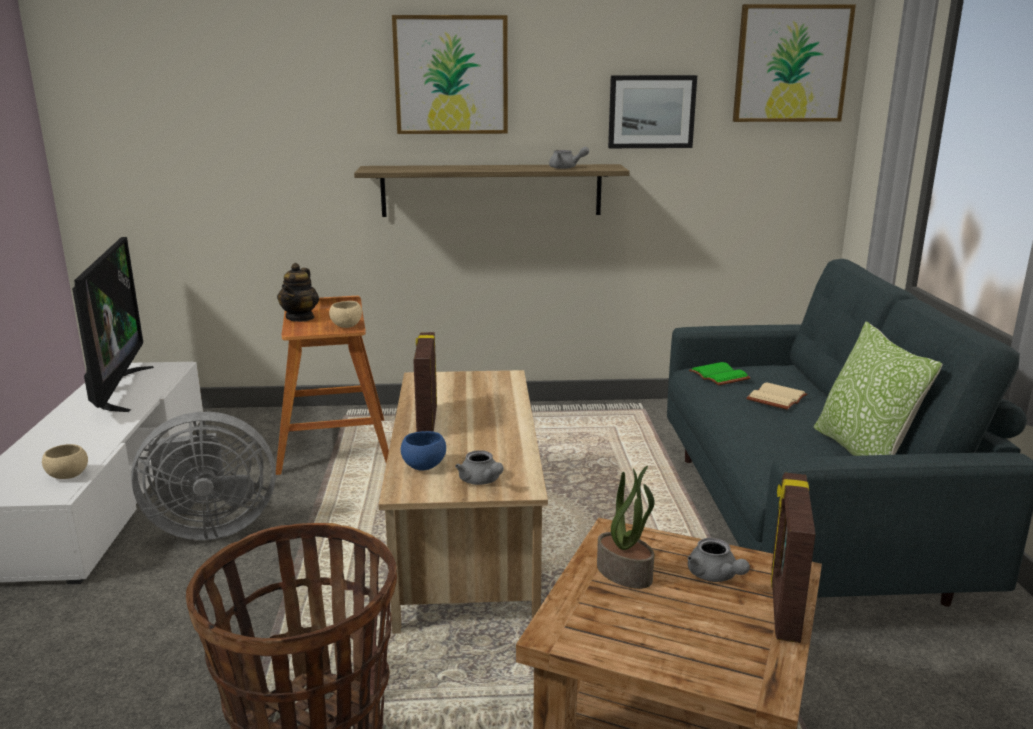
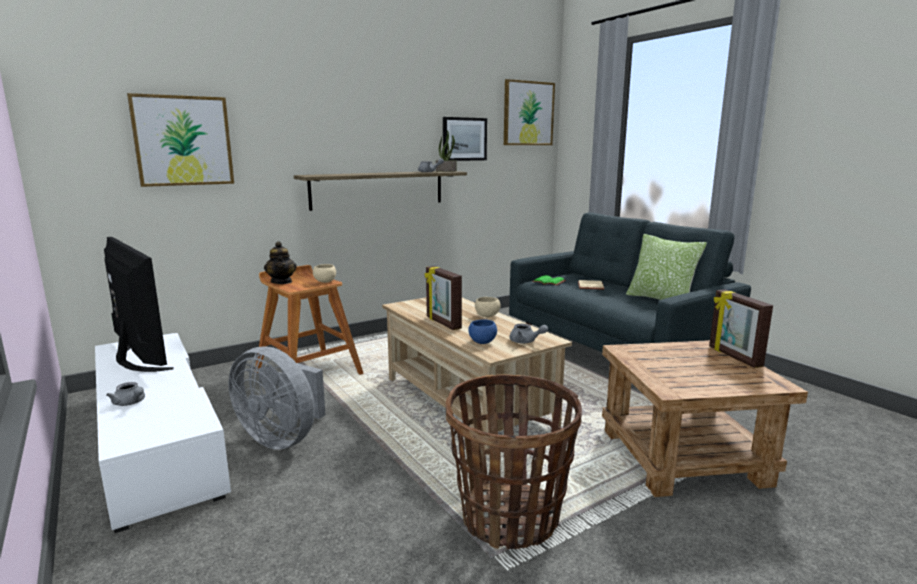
camera: 30 degrees left, 5 degrees down
beige bowl [42,444,88,479] -> beige bowl moved to [475,297,501,317]
grey fan [131,412,276,540] -> grey fan turned 75 degrees clockwise [228,346,326,450]
picture [392,15,508,134] -> picture moved to [127,93,234,187]
potted plant [597,466,655,589] -> potted plant moved to [436,130,457,172]
grey teapot [688,538,750,582] -> grey teapot moved to [106,382,145,406]

